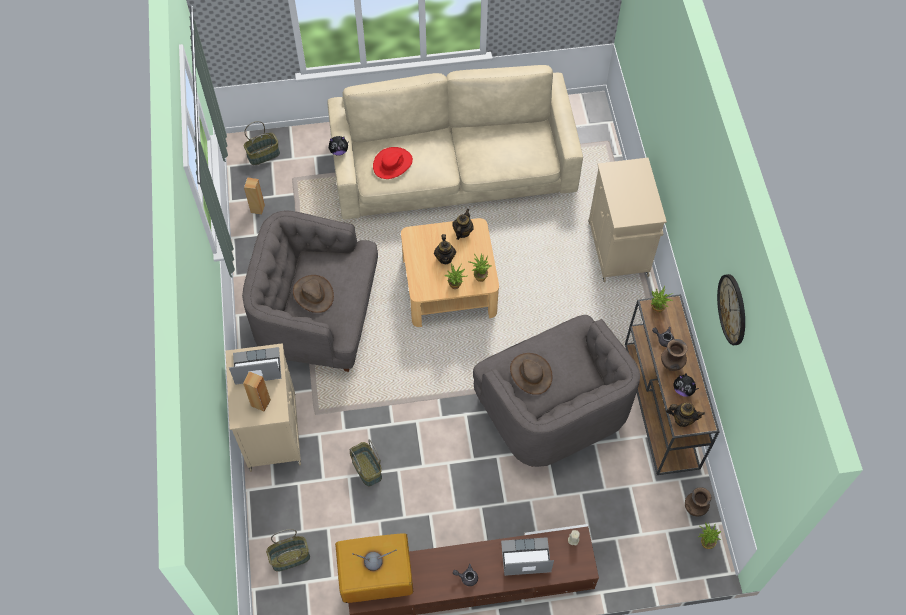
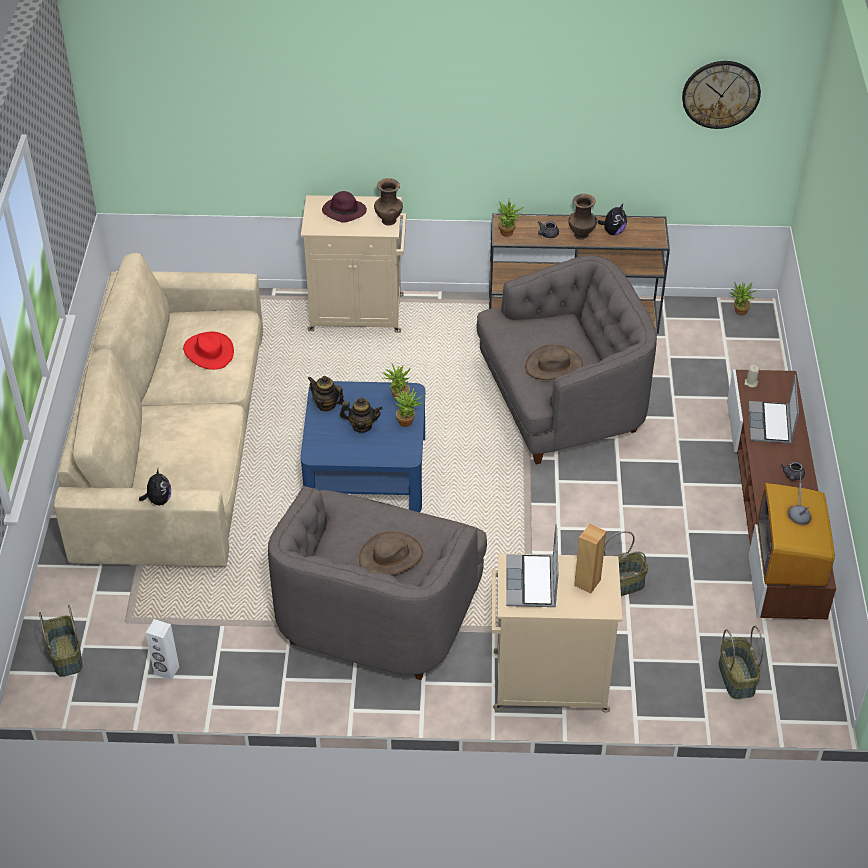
camera: 80 degrees left, 15 degrees down
brown speaker [244,177,265,215] -> white speaker [146,619,179,680]
red hat [373,147,413,179] -> red hat moved to [183,332,234,370]
beige coffee table [401,218,499,327] -> blue coffee table [300,381,425,512]
teapot [666,403,705,427] -> none
brown vase [685,487,711,516] -> brown vase moved to [374,178,403,225]
wall clock [717,274,745,345] -> wall clock moved to [682,61,761,129]
none -> purple hat [322,191,367,223]

